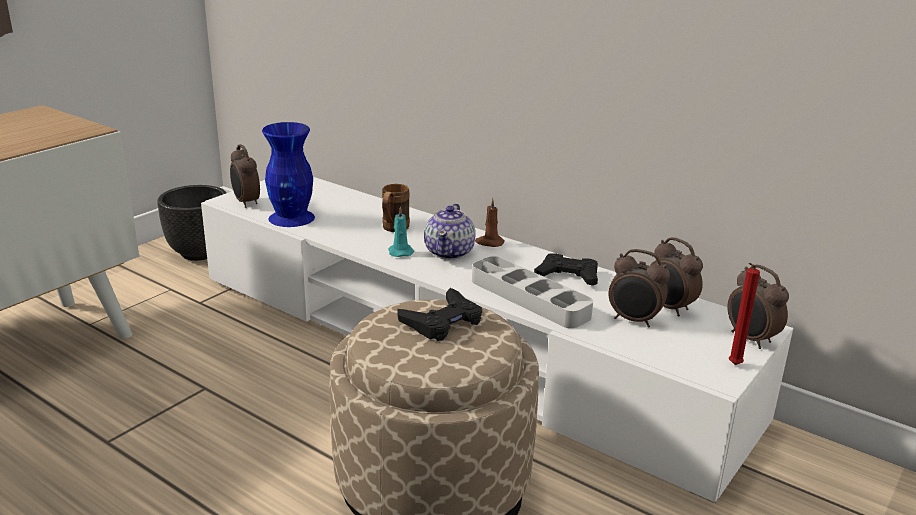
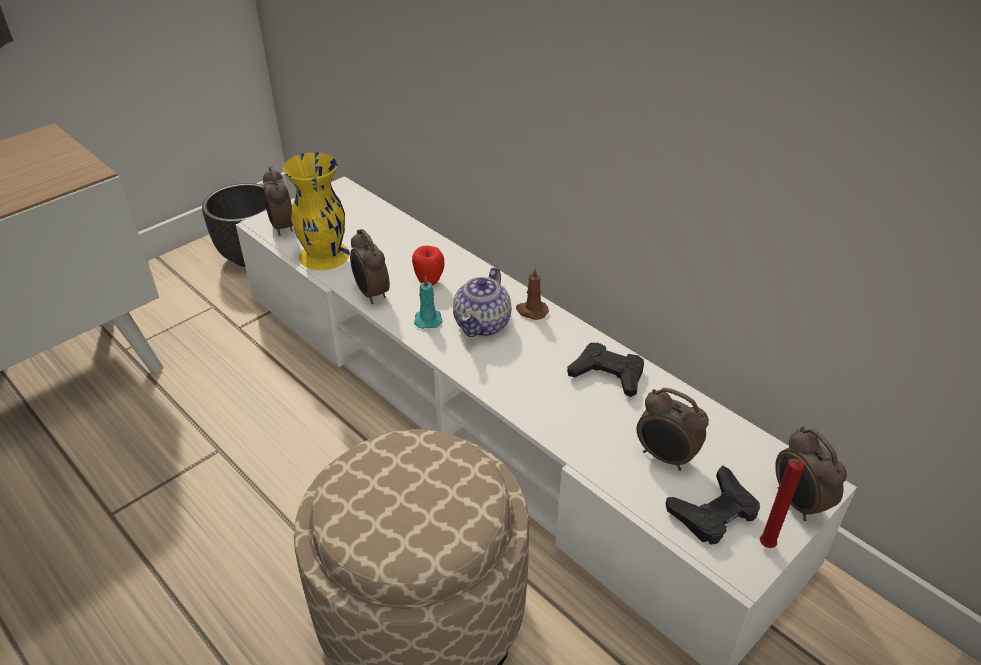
camera: 10 degrees right, 15 degrees up
blue vase [262,122,315,227] -> yellow vase [283,152,350,270]
brown mug [382,184,410,232] -> apple [412,246,445,286]
black game controller [398,288,482,341] -> black game controller moved to [666,465,760,545]
grey tray [472,256,593,328] -> none
alarm clock [650,237,703,317] -> alarm clock moved to [350,229,390,304]

